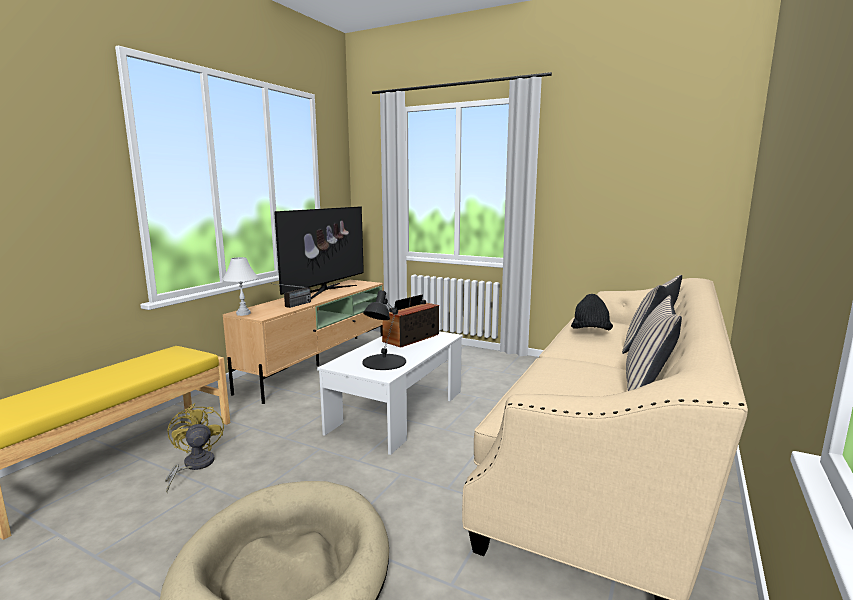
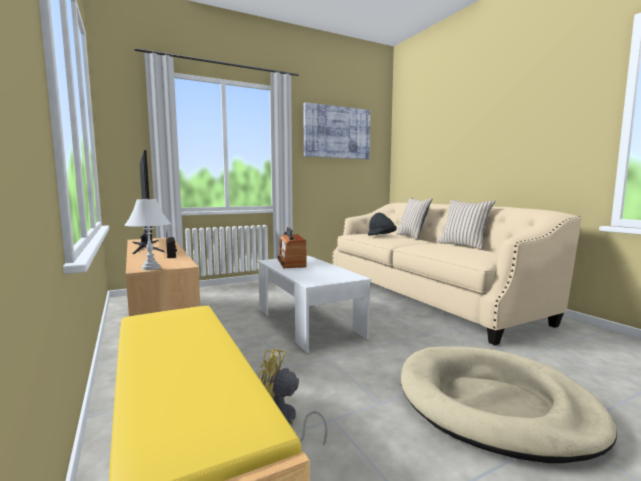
camera: 55 degrees left, 5 degrees down
black table lamp [363,290,406,370] -> none
none -> picture [303,102,370,159]

